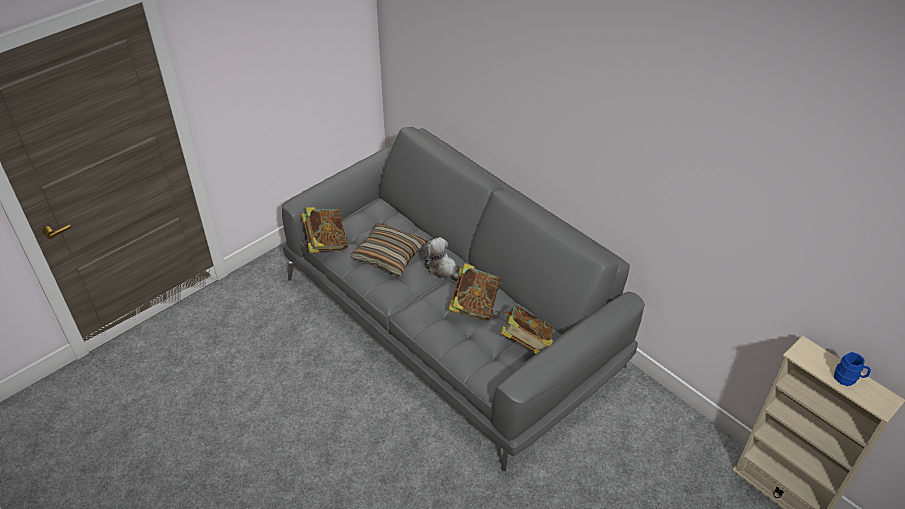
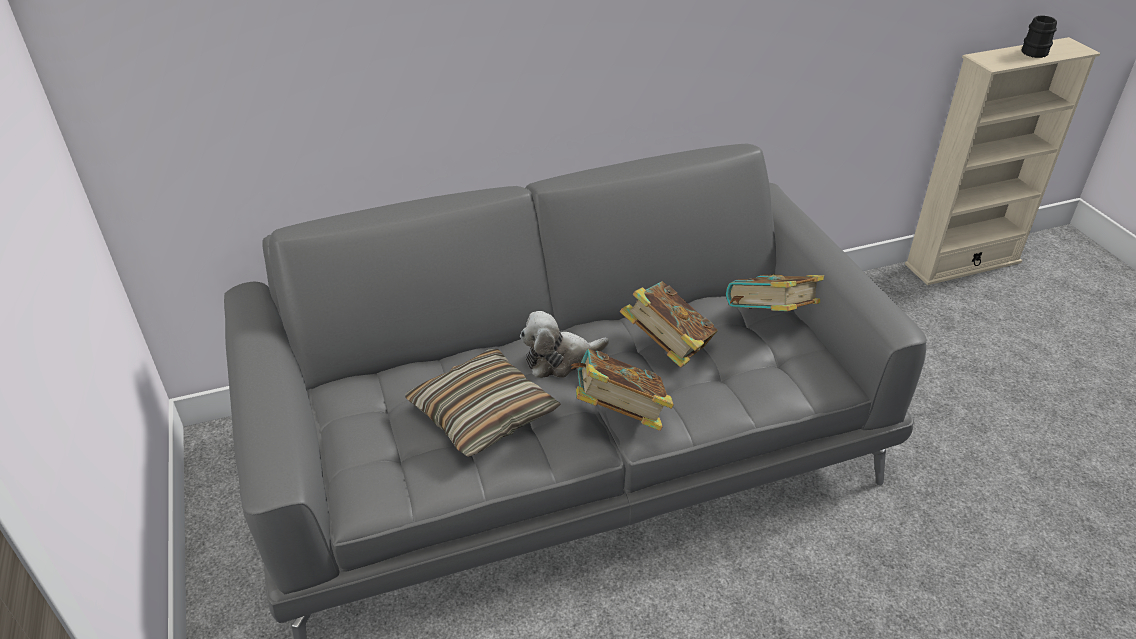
camera: 65 degrees left, 5 degrees down
book [301,207,348,253] -> book moved to [571,349,674,431]
blue mug [834,352,871,386] -> black mug [1021,15,1057,58]

